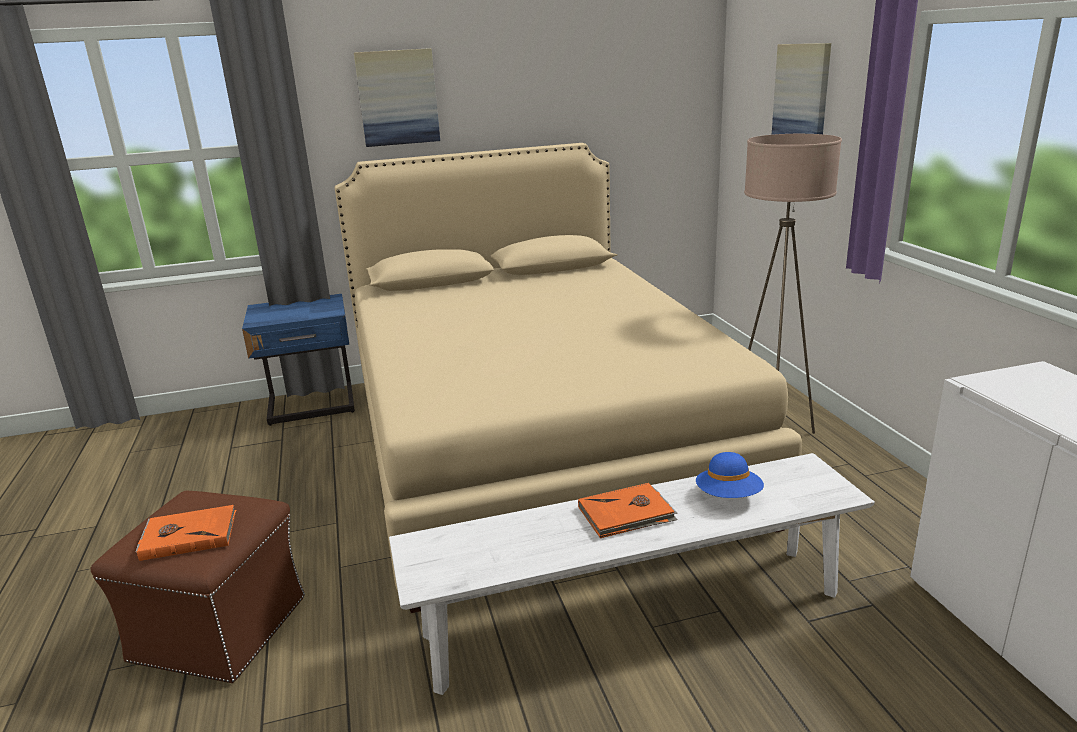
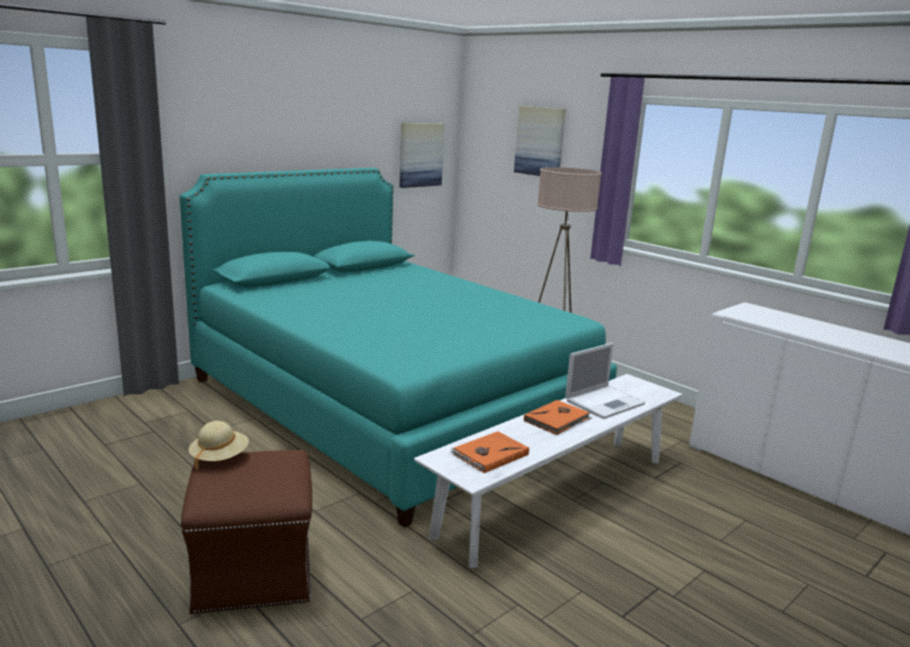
camera: 30 degrees left, 5 degrees down
orange book [136,505,236,561] -> orange book moved to [450,431,529,473]
blue nightstand [242,294,355,426] -> none
beige bed [335,143,802,613] -> turquoise bed [180,168,617,527]
picture [354,48,440,147] -> picture moved to [400,123,444,188]
blue hat [696,452,764,498] -> laptop [565,343,645,419]
none -> beige hat [188,421,249,470]

